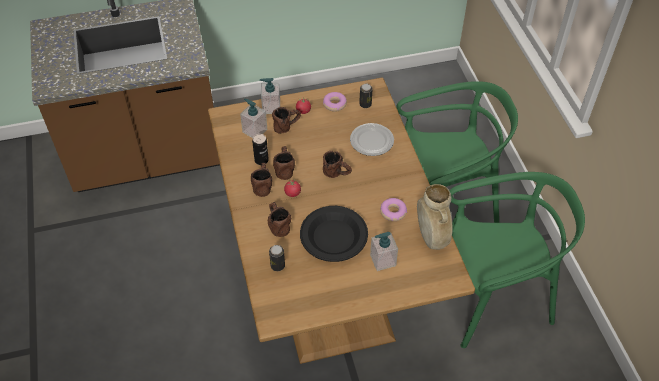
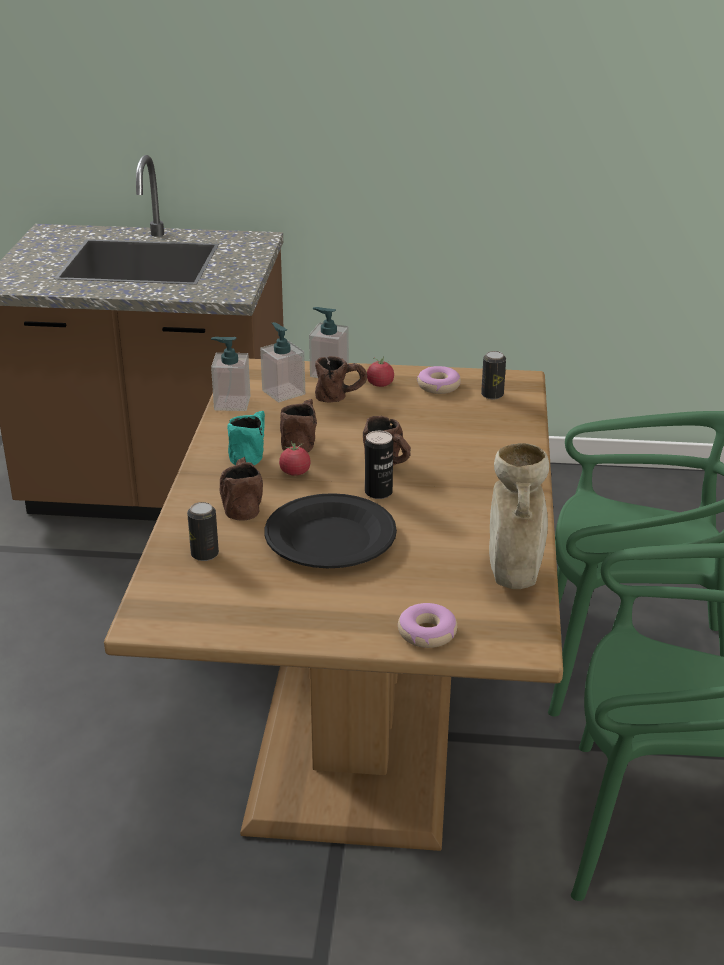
camera: 20 degrees right, 20 degrees down
brown mug [251,163,272,197] -> turquoise mug [227,411,265,465]
can [252,134,269,165] -> can moved to [365,431,393,499]
plate [350,123,394,156] -> none
soap dispenser [370,232,398,271] -> soap dispenser moved to [211,337,250,411]
donut [380,198,407,221] -> donut moved to [398,603,457,648]

